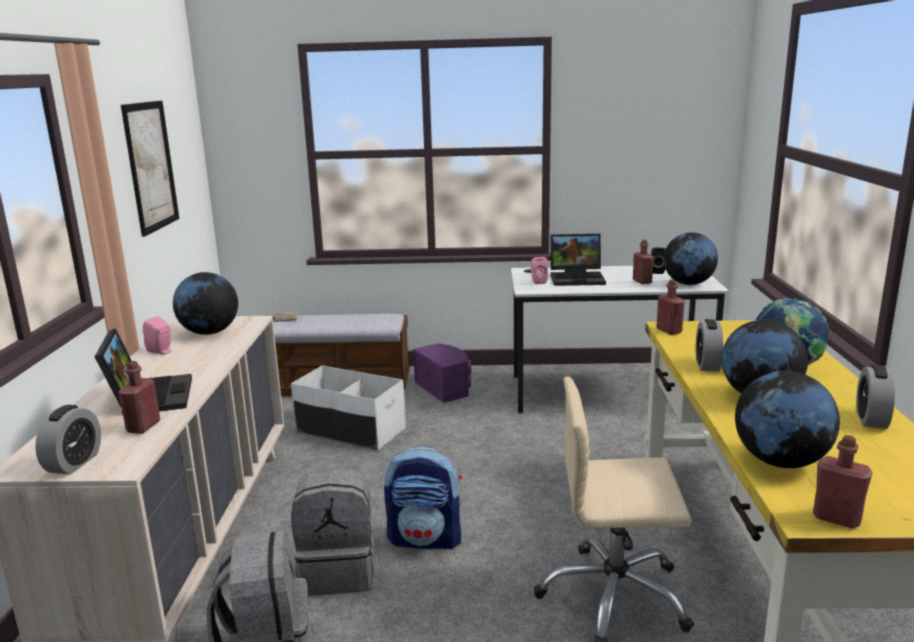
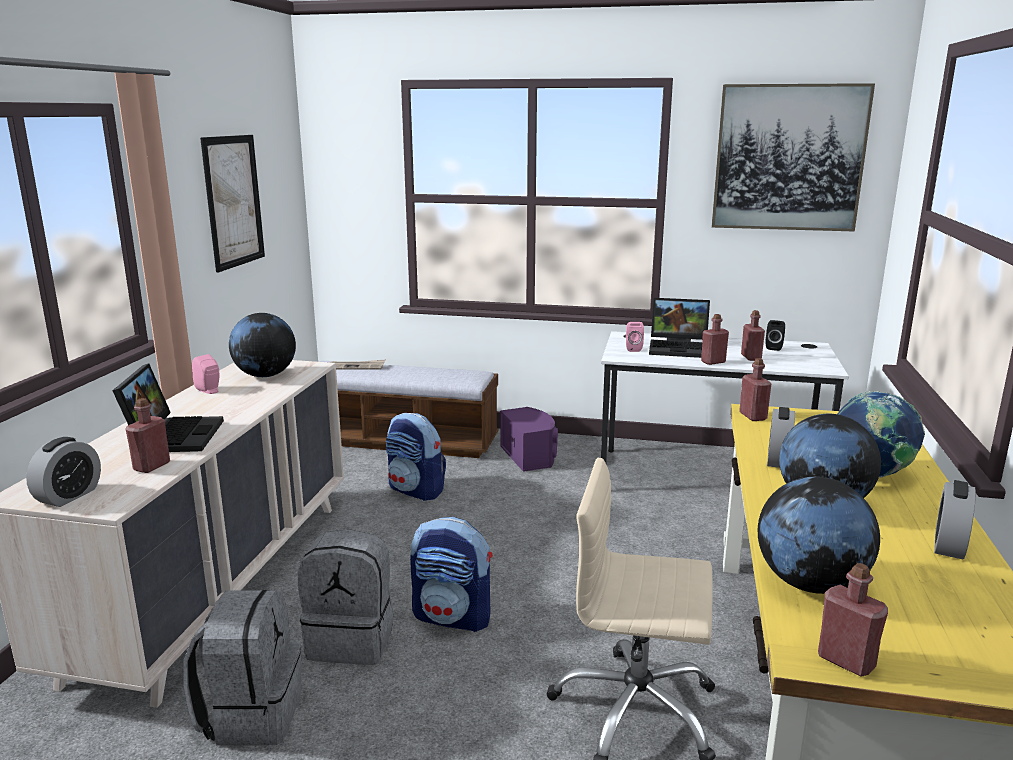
camera: 10 degrees right, 0 degrees up
white storage box [291,365,406,450] -> backpack [386,413,446,501]
globe [664,232,718,285] -> none
none -> red bottle [701,314,729,365]
none -> picture [712,83,875,231]

